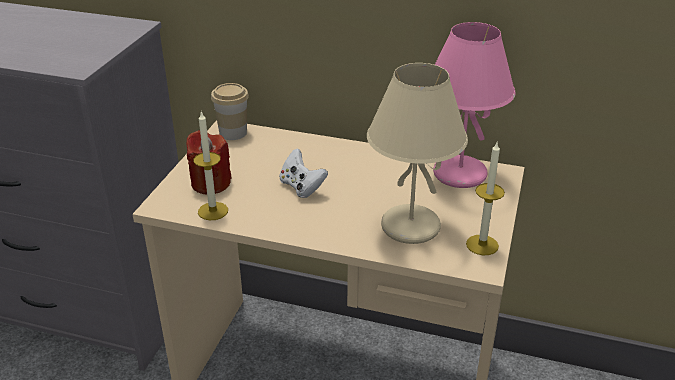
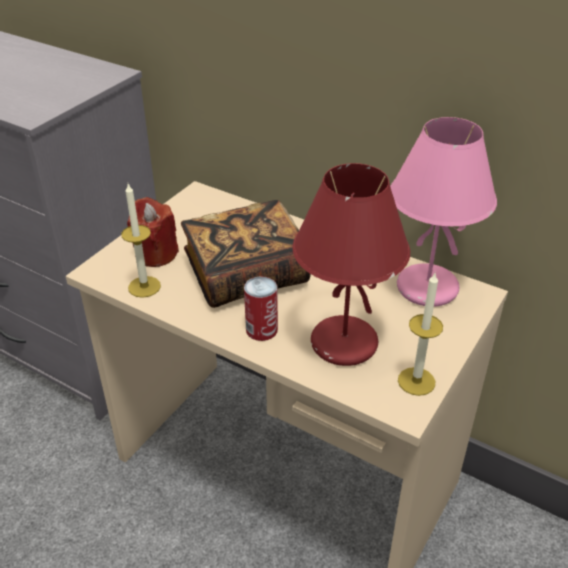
camera: 15 degrees right, 5 degrees up
cup [211,83,249,140] -> none
white game controller [279,148,328,198] -> book [181,200,311,308]
beige table lamp [367,63,468,244] -> red table lamp [293,163,410,366]
none -> can [244,276,278,341]

